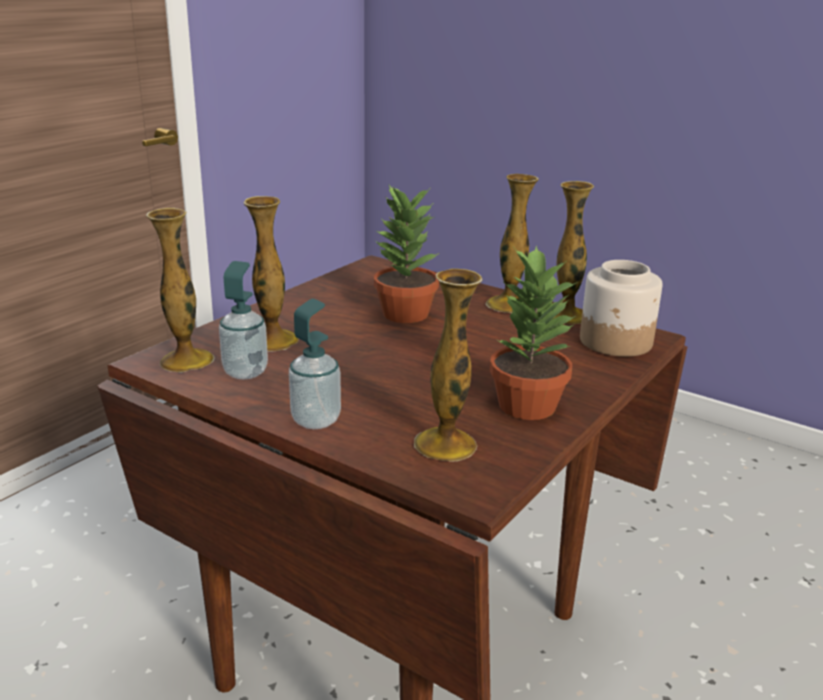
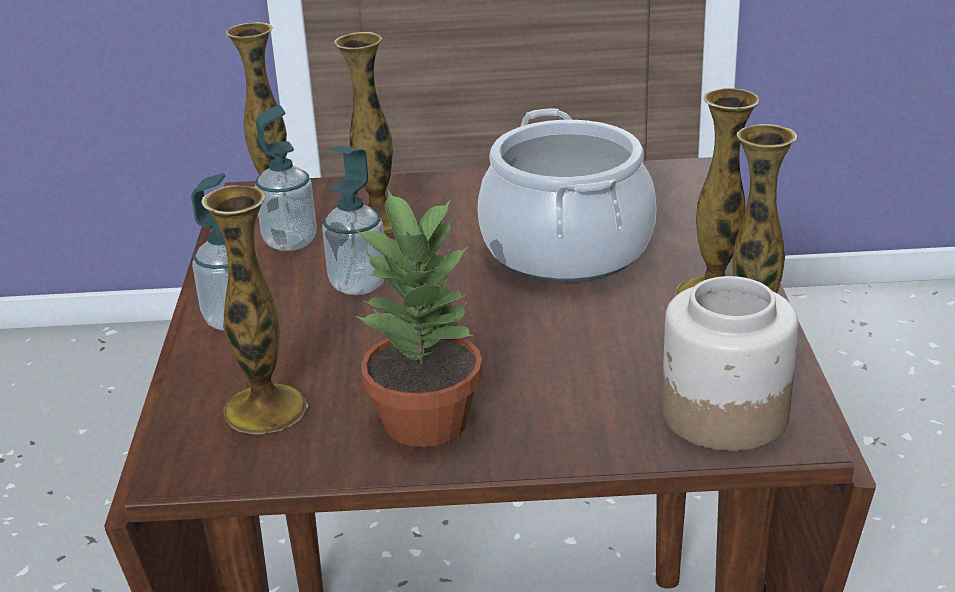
camera: 55 degrees right, 5 degrees up
potted plant [374,185,439,323] -> cooking pot [478,108,657,282]
none -> soap dispenser [322,146,385,295]

